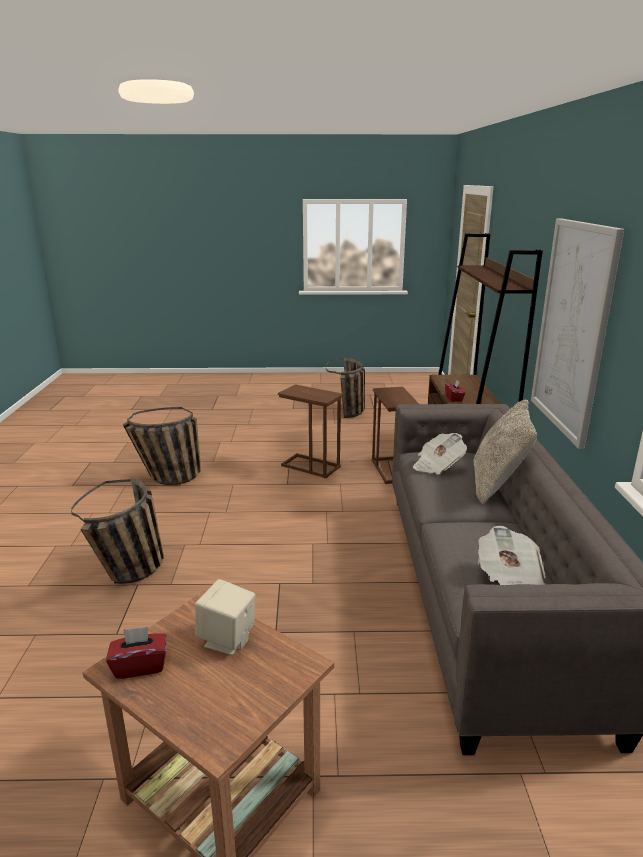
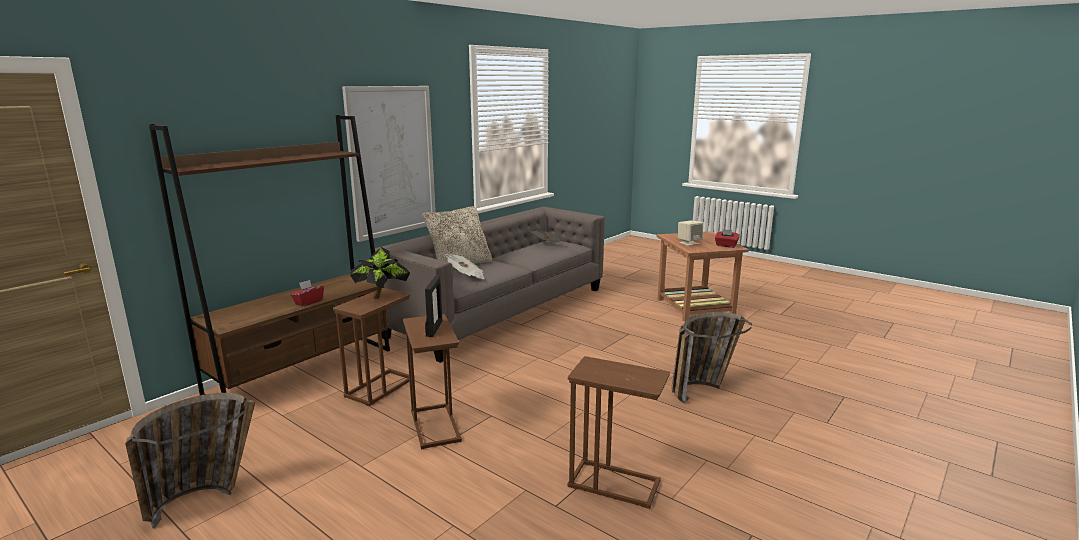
camera: 140 degrees left, 5 degrees down
basket [123,407,201,485] -> brown side table [568,356,670,509]
none -> potted plant [350,247,410,299]
none -> picture frame [425,276,442,337]

